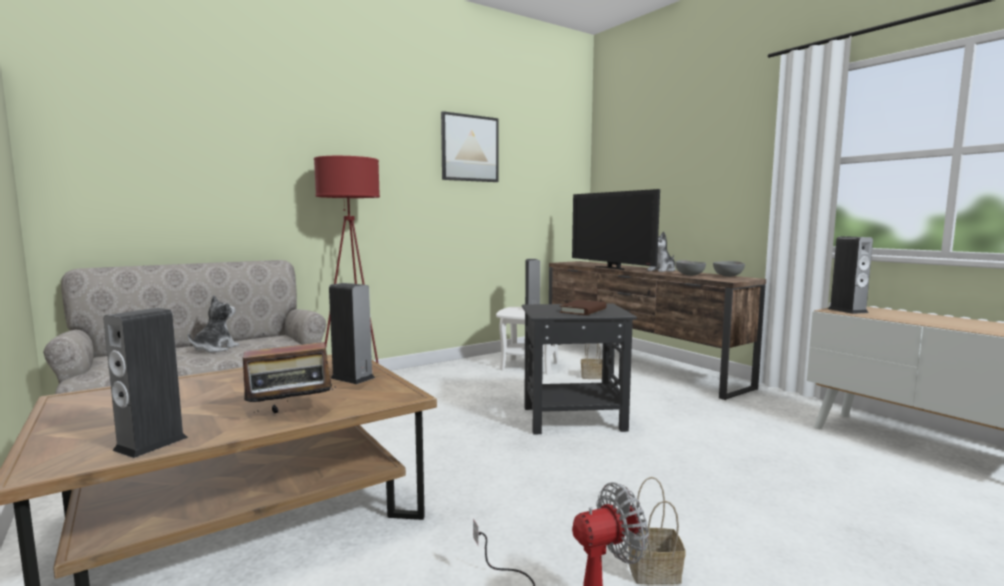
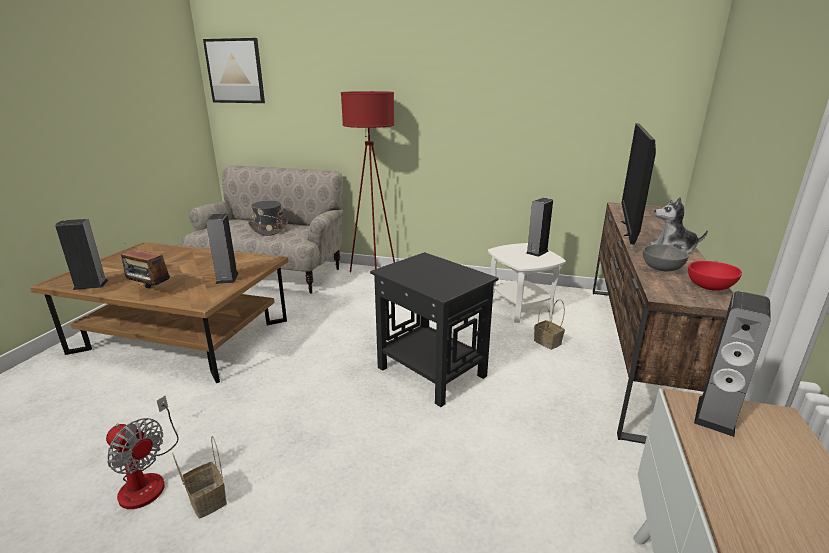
camera: 50 degrees right, 15 degrees up
plush toy [188,295,239,353] -> grey hat [248,200,288,236]
picture [441,111,498,182] -> picture moved to [203,38,265,103]
brown book [559,300,607,315] -> none
grey bowl [713,261,745,277] -> red bowl [688,261,742,291]

